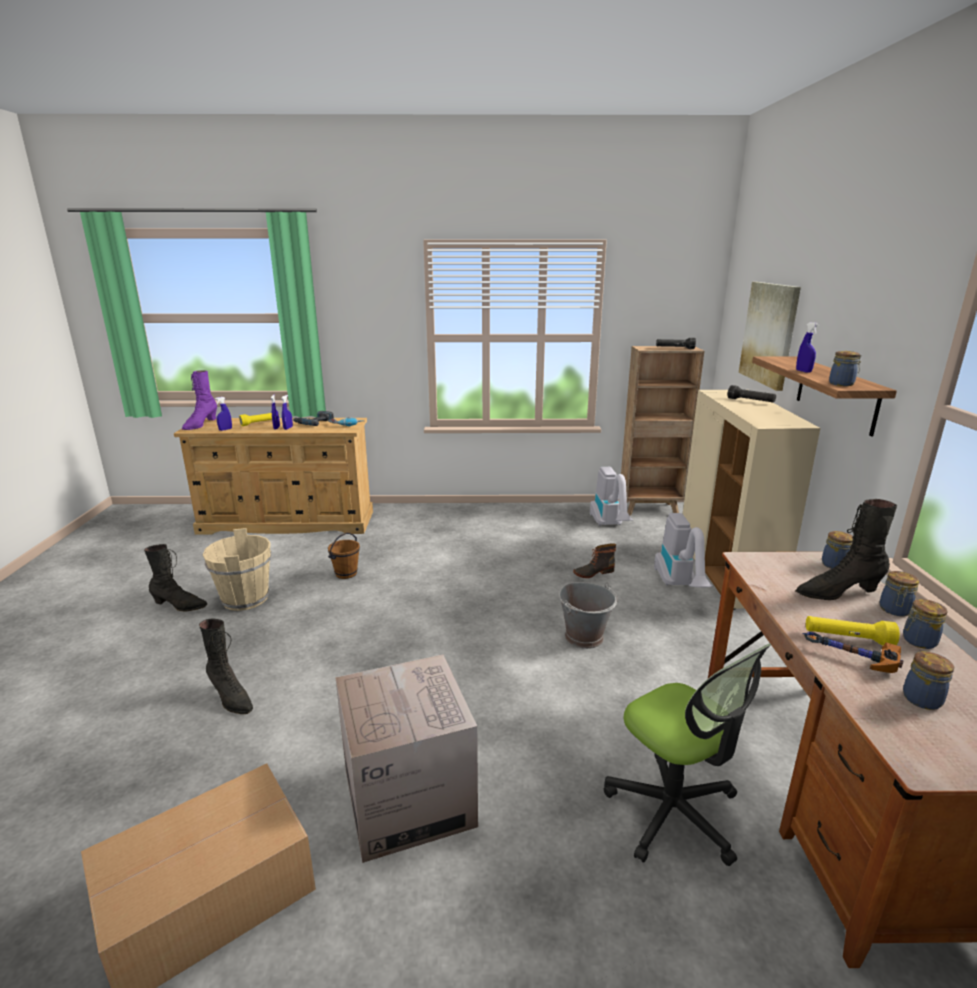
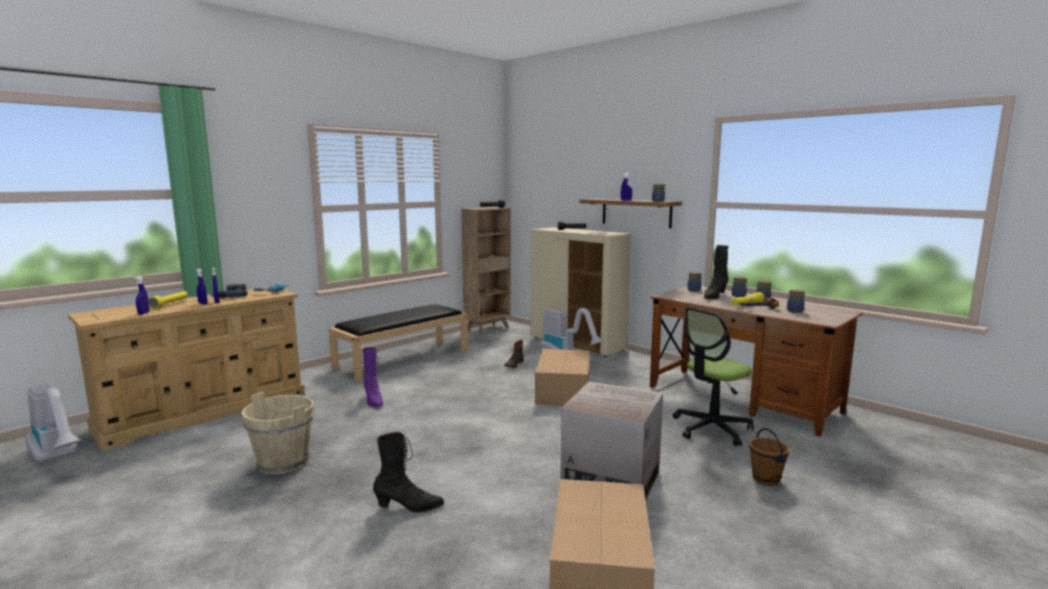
camera: 45 degrees left, 10 degrees down
black boot [144,544,207,611] -> none
purple boot [182,370,217,430] -> purple boot moved to [363,347,383,408]
brown bucket [328,533,360,579] -> brown bucket moved to [749,428,790,486]
grey bucket [559,582,618,649] -> cardboard box [535,349,590,406]
vacuum cleaner [590,467,633,526] -> vacuum cleaner moved to [25,383,82,463]
office chair [604,644,771,866] -> office chair turned 135 degrees clockwise [672,307,754,446]
picture [739,282,801,391] -> none
none -> black bench [329,304,468,382]

